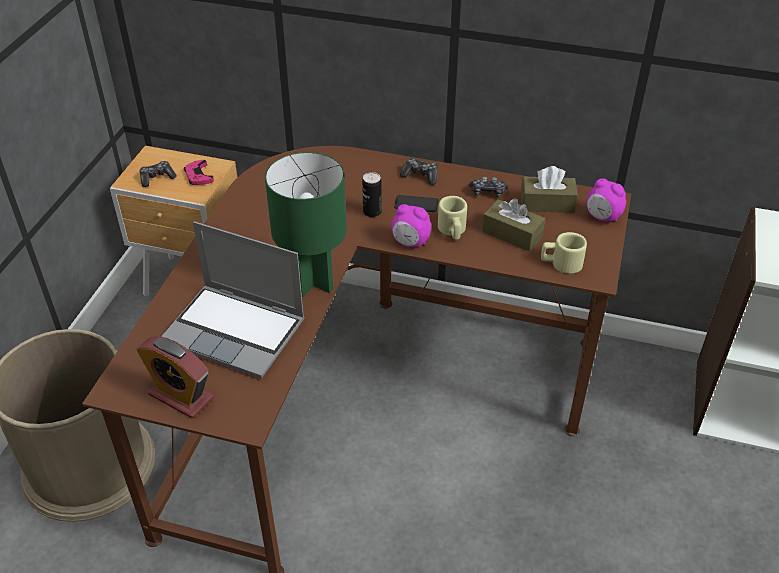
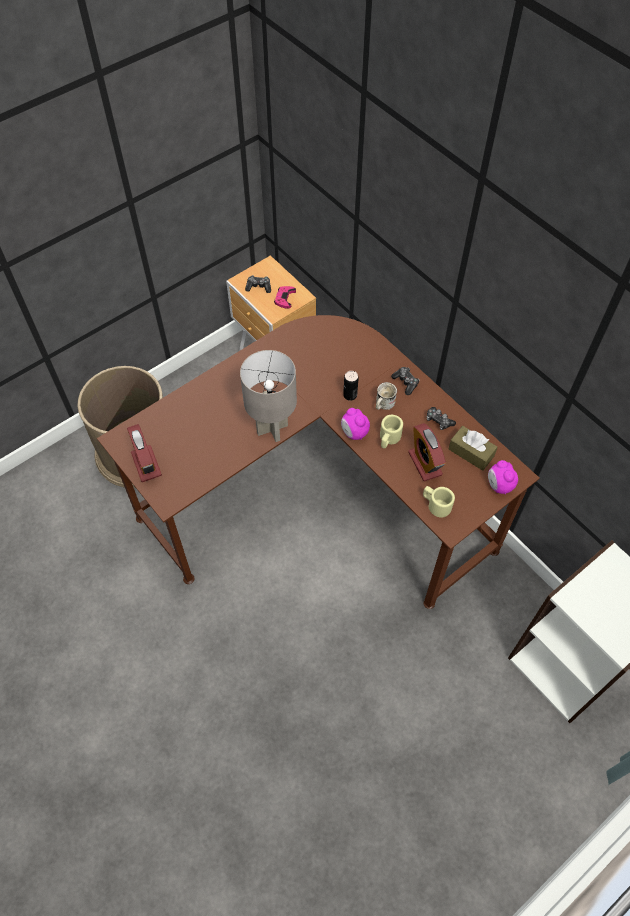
camera: 35 degrees right, 15 degrees up
laptop [161,221,305,379] -> none
green table lamp [265,152,347,297] -> grey table lamp [240,350,297,442]
phone [394,195,438,212] -> white mug [376,382,397,410]
brown tissue box [482,198,546,251] -> alarm clock [408,423,446,481]

